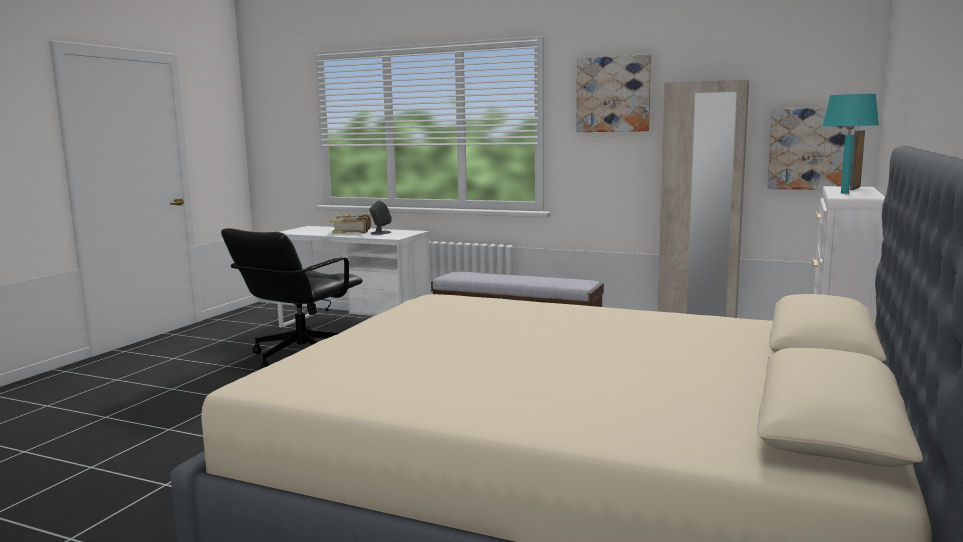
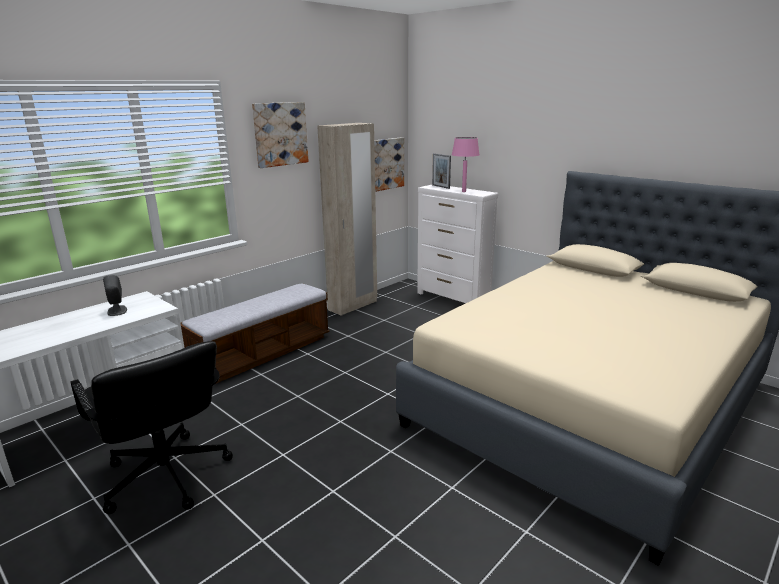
camera: 70 degrees left, 10 degrees up
book [328,214,371,234] -> none
turquoise table lamp [822,94,879,194] -> pink table lamp [452,137,480,192]

